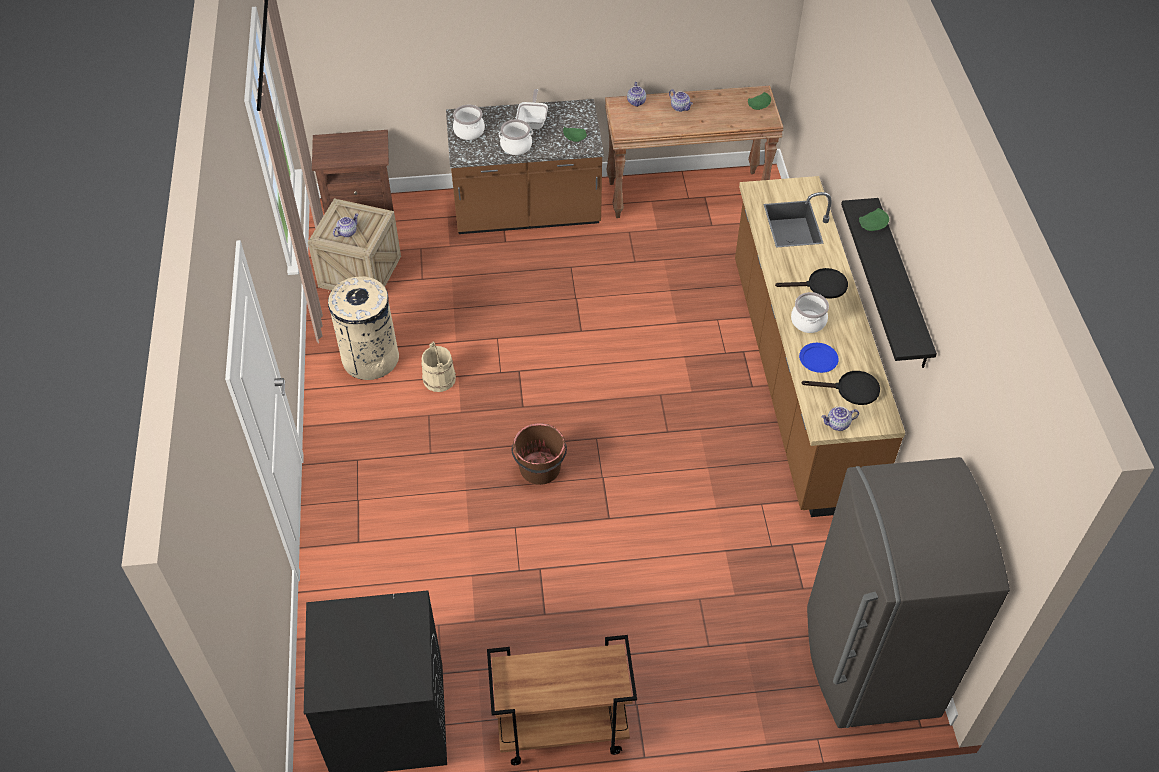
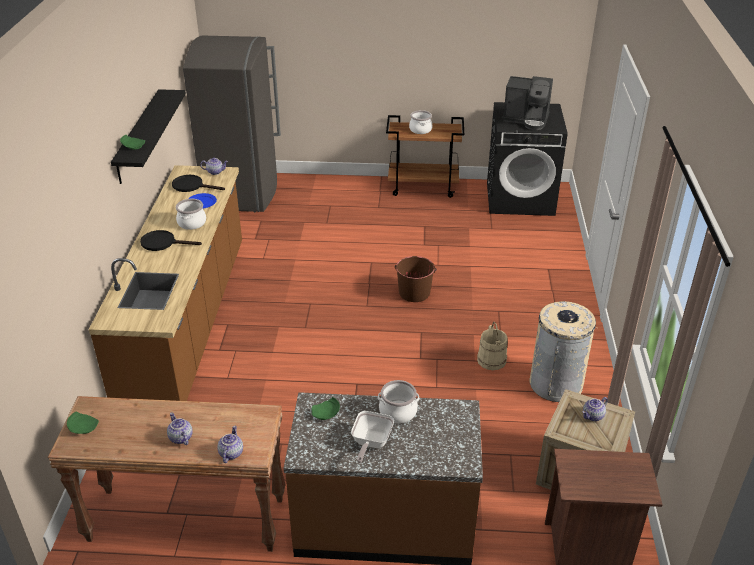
camera: 170 degrees left, 15 degrees down
cooking pot [453,105,485,140] -> cooking pot moved to [409,110,433,134]
none -> coffee machine [502,76,553,130]

